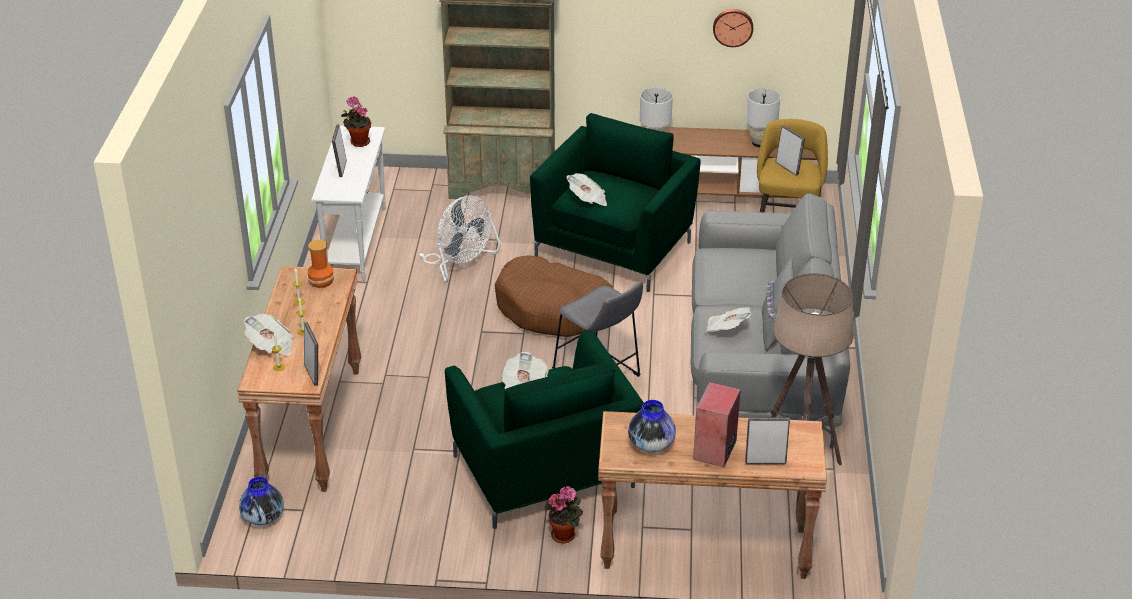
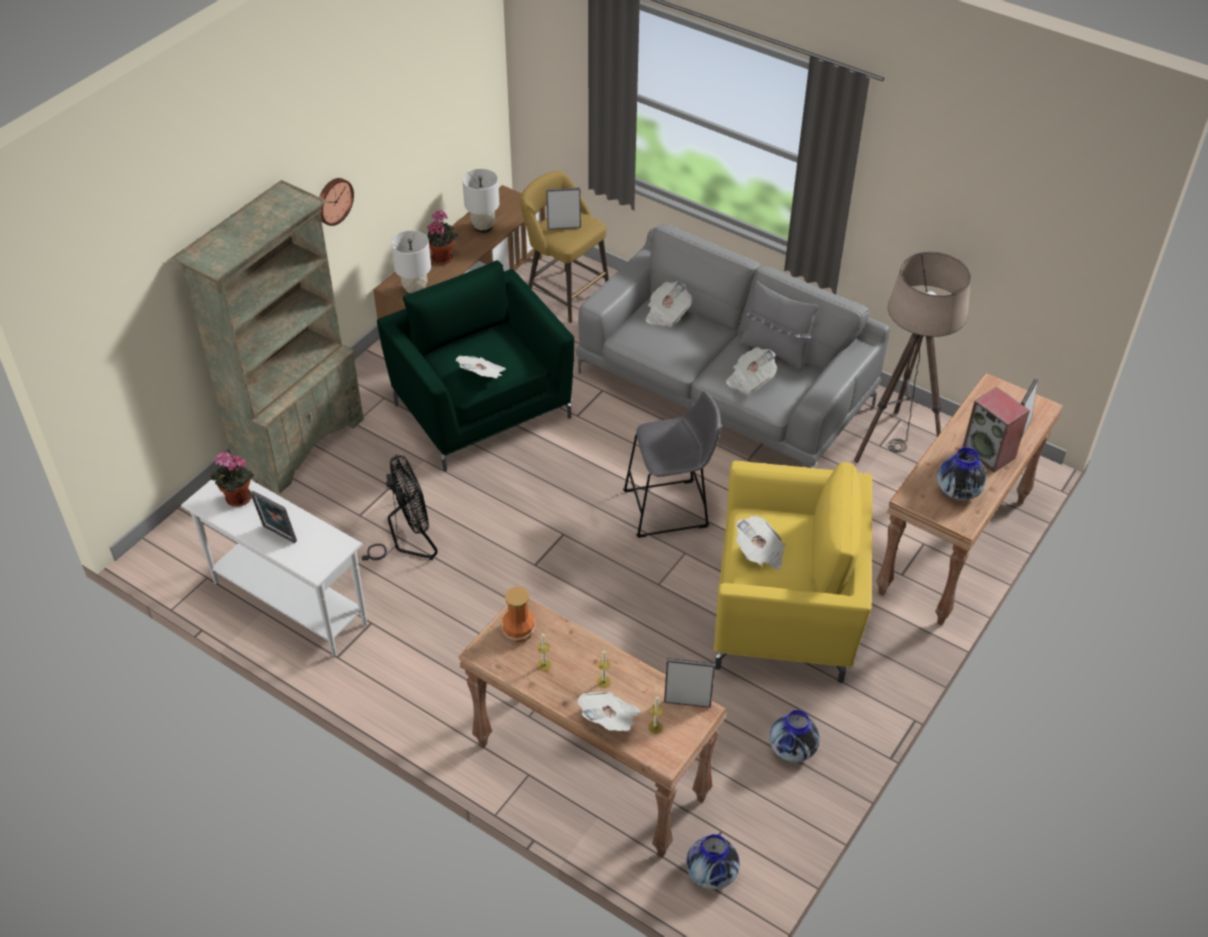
camera: 60 degrees left, 10 degrees up
white fan [419,196,501,285] -> black fan [360,455,438,560]
green armchair [445,330,644,529] -> yellow armchair [714,461,872,683]
brown dog bed [495,255,613,337] -> none
potted plant [545,486,583,543] -> potted plant moved to [427,210,459,265]
wall clock [713,9,753,47] -> wall clock moved to [319,178,354,226]
none -> newspaper [646,281,692,327]
none -> vase [769,710,820,762]

